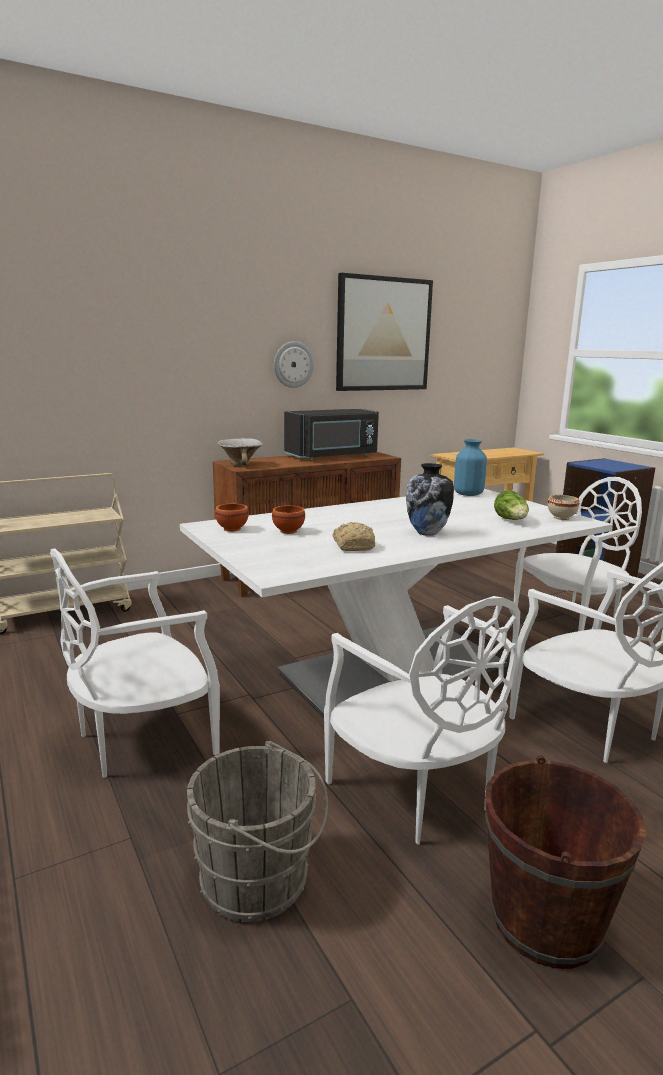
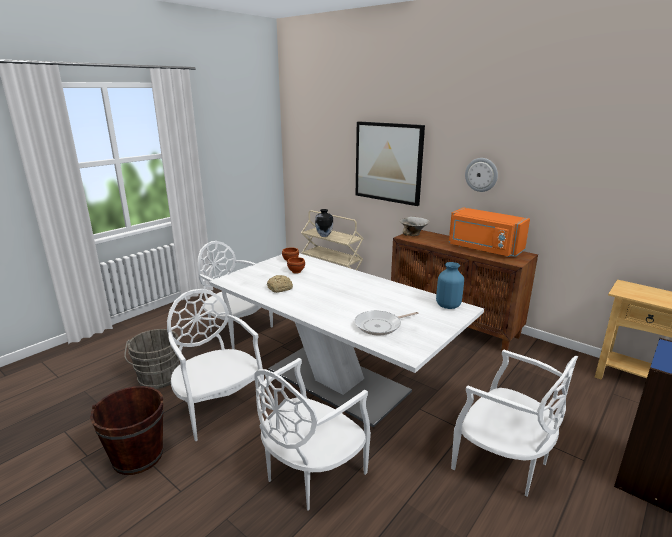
camera: 70 degrees right, 5 degrees up
black microwave [284,409,379,460] -> orange microwave [449,207,530,257]
white chair [324,596,520,845] -> white chair turned 105 degrees clockwise [167,289,265,441]
picture [336,273,433,391] -> picture moved to [356,122,425,206]
vase [406,463,454,536] -> vase moved to [315,209,333,237]
lettuce [494,490,529,520] -> frying pan [355,311,418,335]
beige bowl [548,495,579,520] -> none

